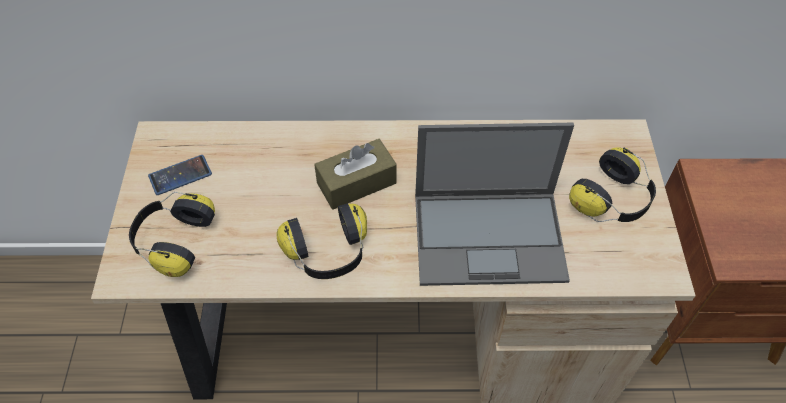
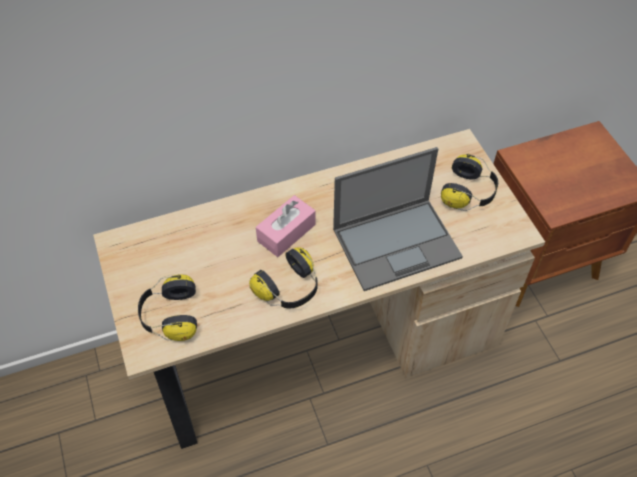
camera: 20 degrees left, 0 degrees up
phone [148,155,212,195] -> none
brown tissue box [314,139,397,209] -> pink tissue box [256,195,315,257]

